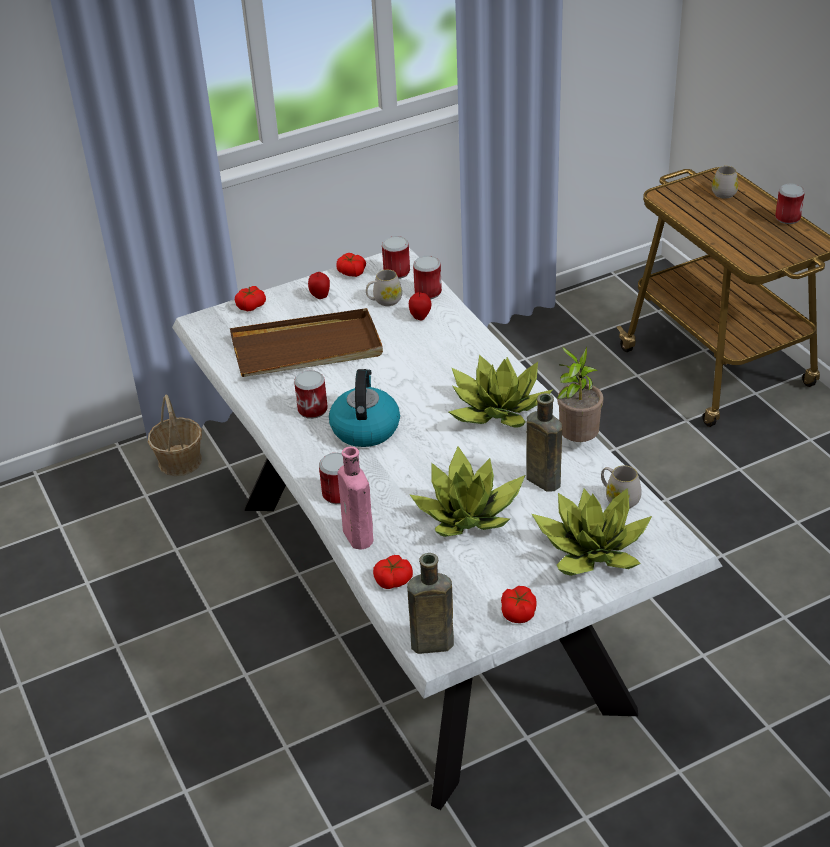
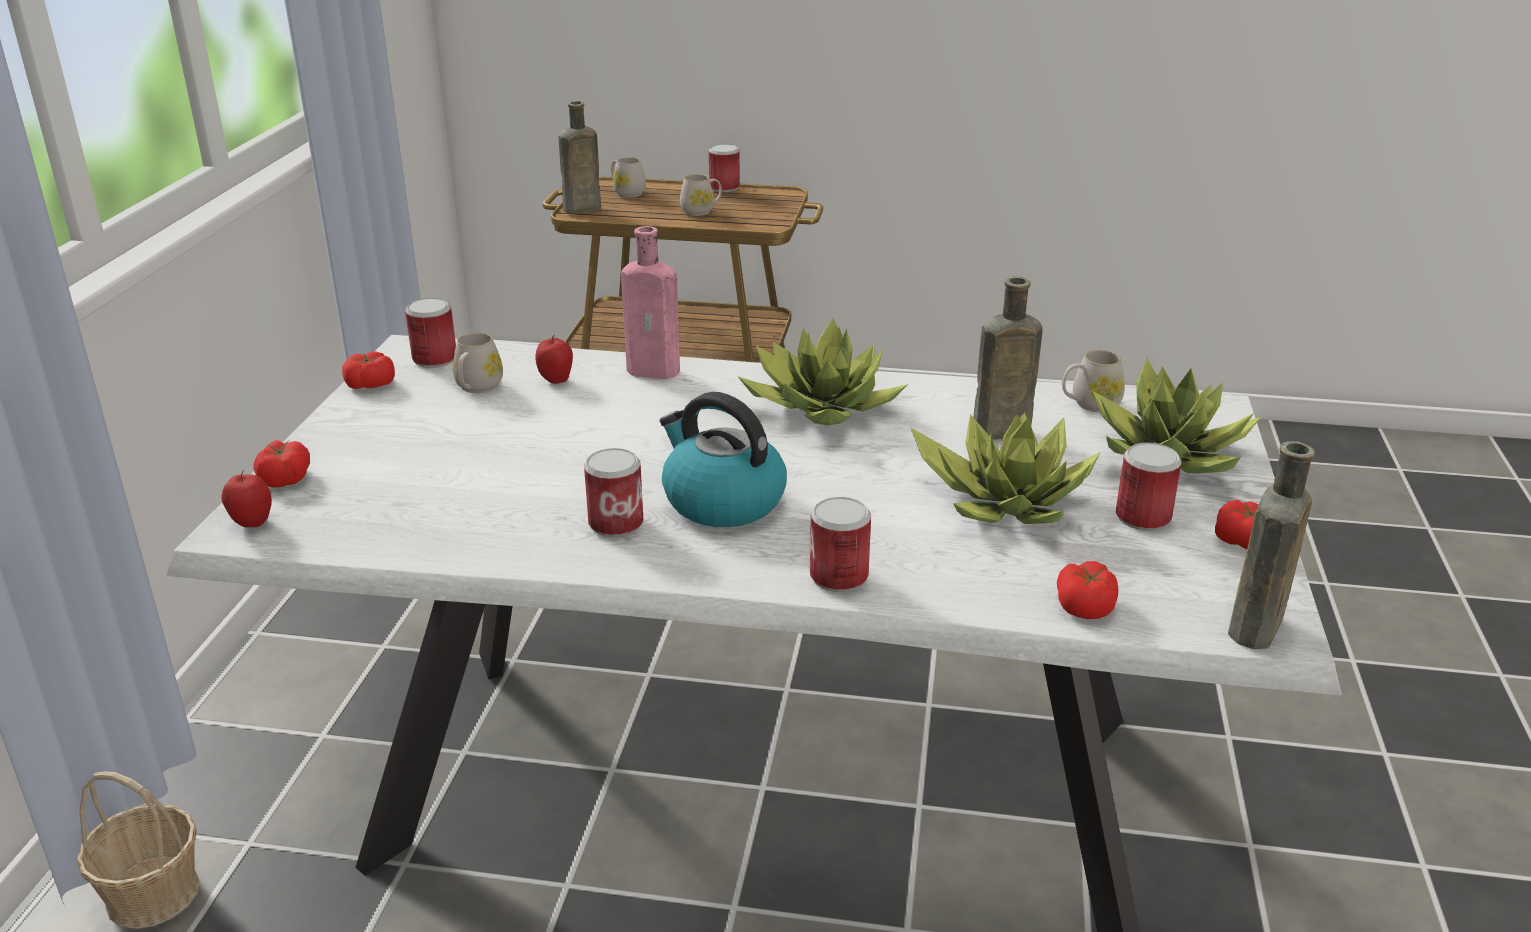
camera: 55 degrees left, 10 degrees down
brown tray [230,308,383,377] -> none
apple [308,272,330,299] -> apple moved to [222,470,272,527]
pink bottle [338,447,373,550] -> pink bottle moved to [621,226,680,379]
can [413,256,442,299] -> can moved to [1116,443,1181,531]
potted plant [557,346,603,442] -> none
none -> brown bottle [558,101,601,214]
none -> white mug [680,174,722,216]

